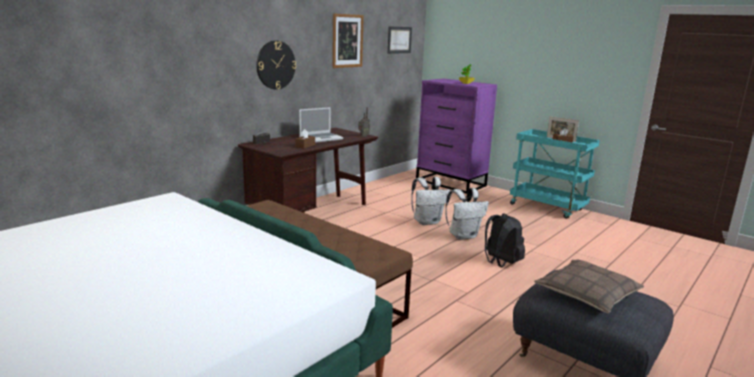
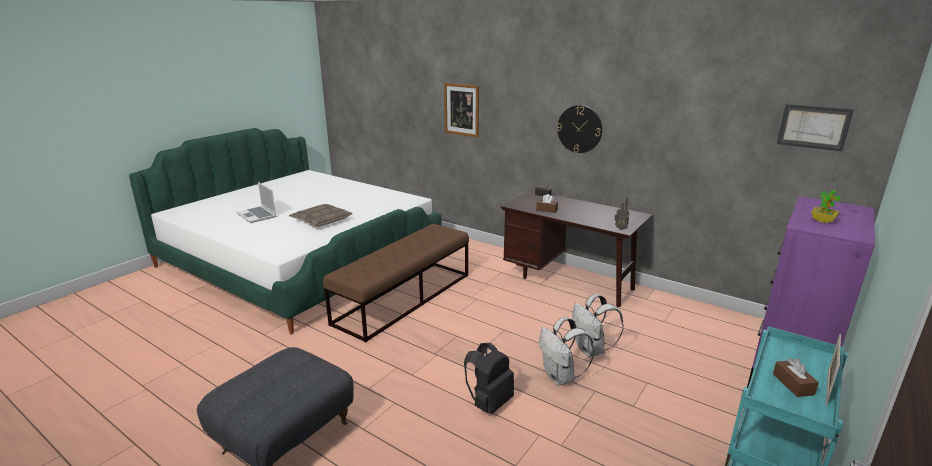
camera: 85 degrees right, 5 degrees up
laptop [299,107,343,143] -> laptop moved to [237,182,276,223]
picture [332,13,364,68] -> picture moved to [444,83,479,138]
pillow [534,260,644,313] -> pillow moved to [289,204,352,227]

